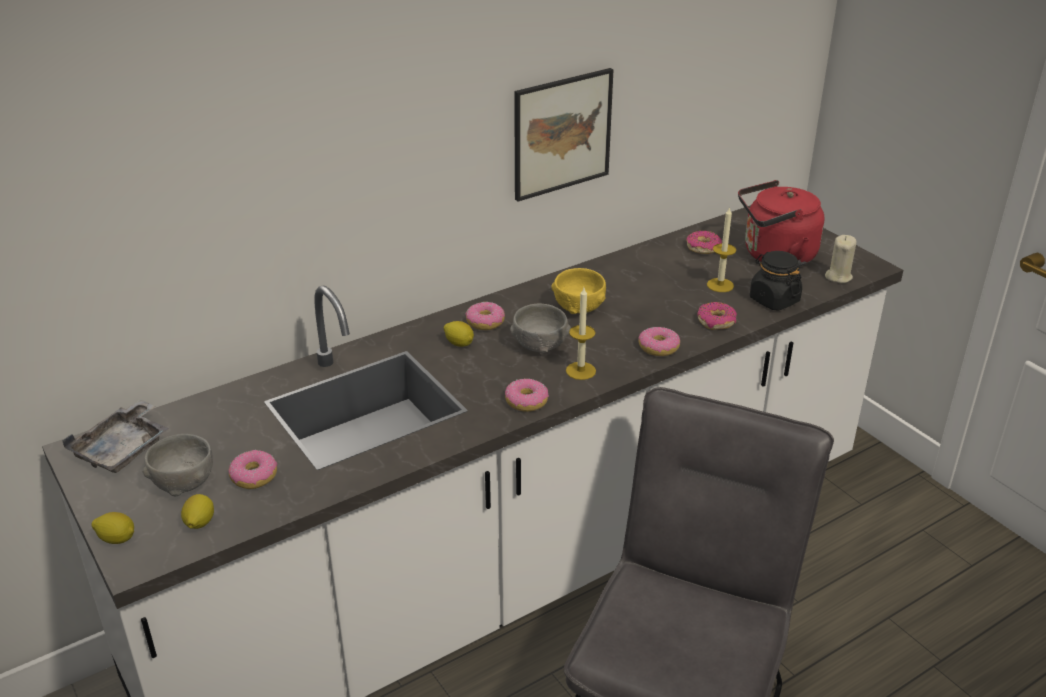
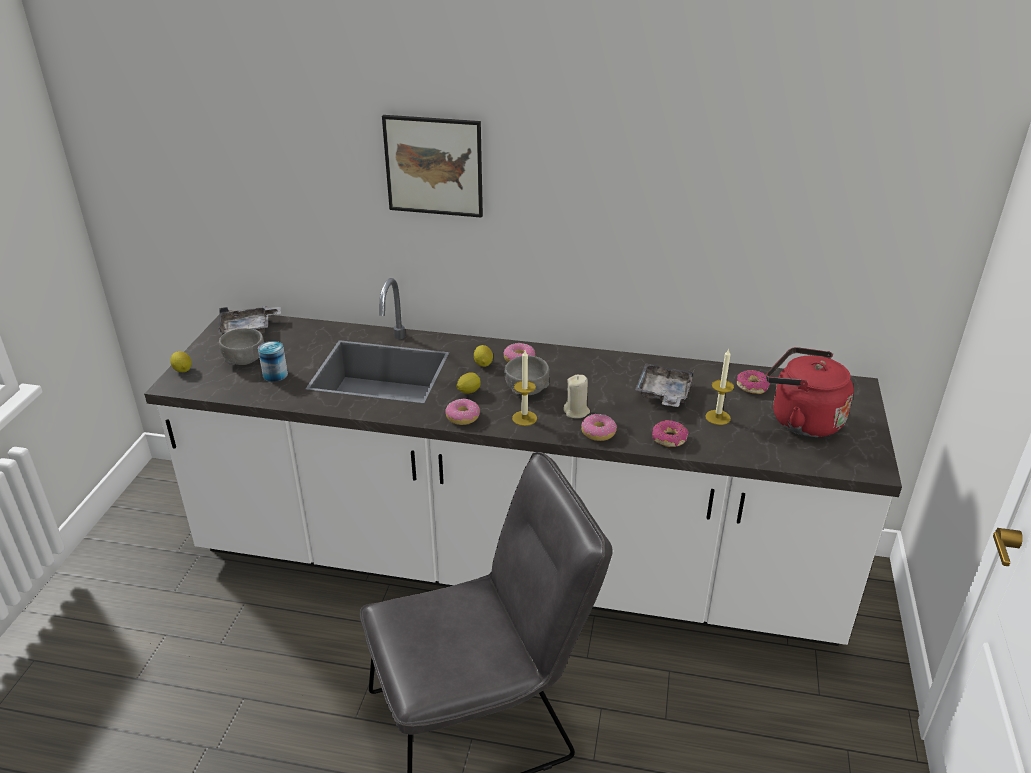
camera: 45 degrees right, 0 degrees up
lemon [181,494,214,529] -> lemon moved to [456,373,481,394]
donut [228,450,277,489] -> can [258,341,288,382]
picture [514,68,613,201] -> picture moved to [382,115,483,218]
yellow bowl [551,268,606,314] -> none
black jar [750,251,802,311] -> none
beige candle [825,235,857,283] -> beige candle moved to [563,375,590,418]
none -> grey tray [635,363,694,407]

